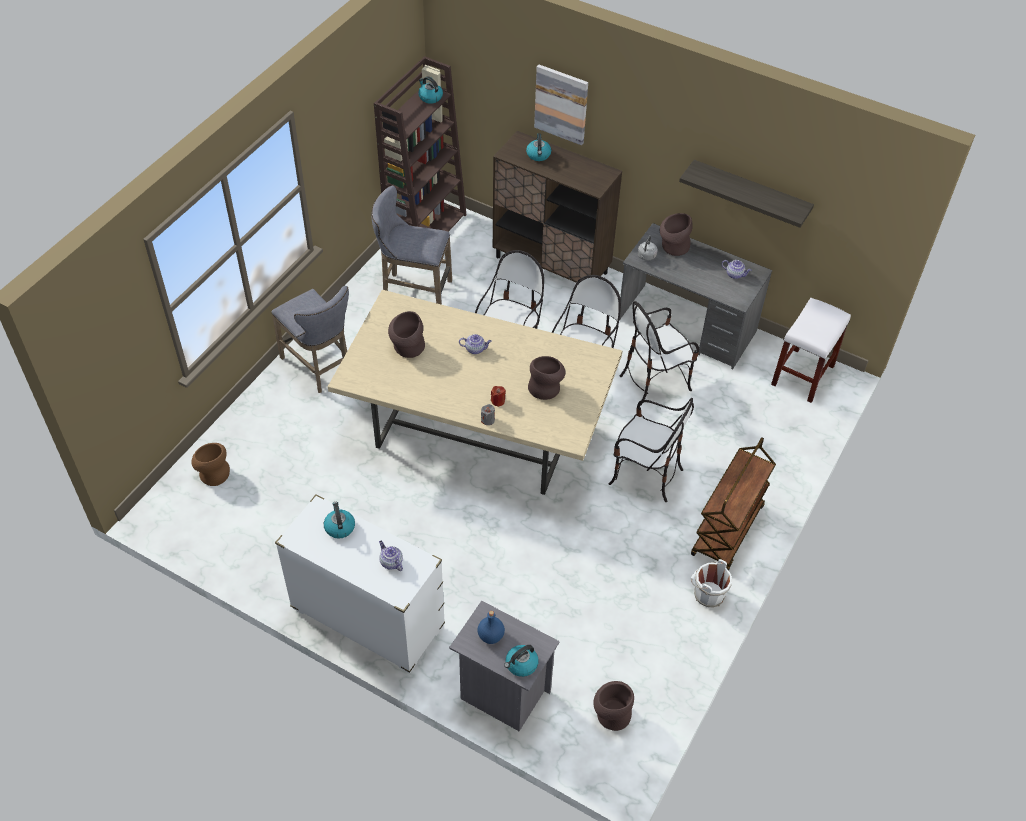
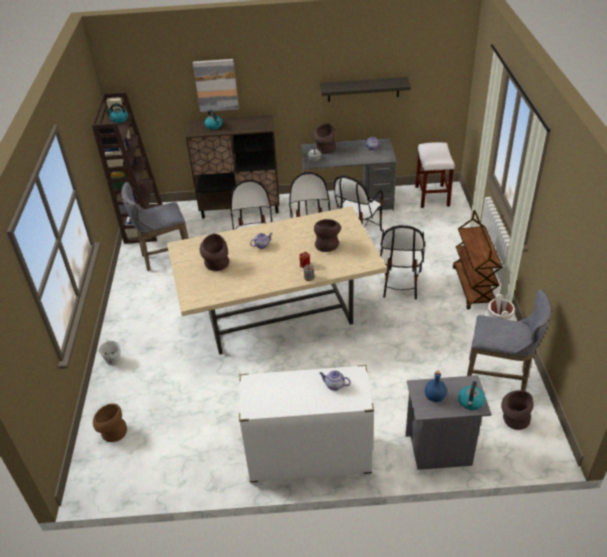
camera: 30 degrees left, 10 degrees down
grey stool [271,286,349,393] -> grey stool moved to [467,290,552,391]
kettle [324,502,355,539] -> none
chair [609,398,694,502] -> chair turned 105 degrees clockwise [380,225,425,300]
none -> white bucket [98,338,121,365]

